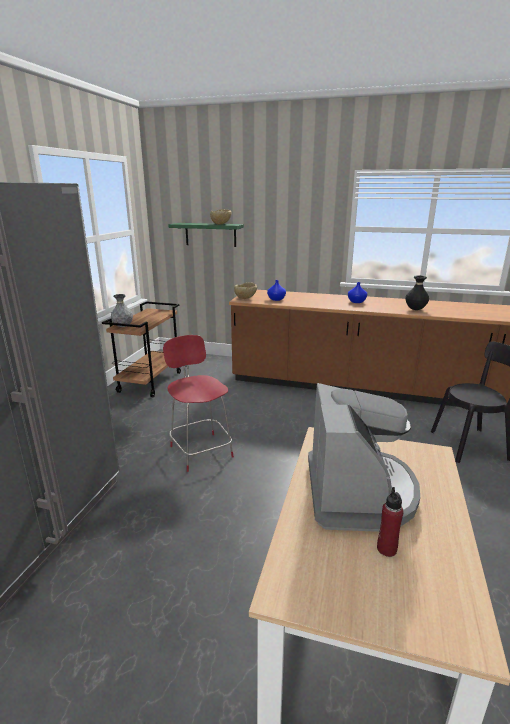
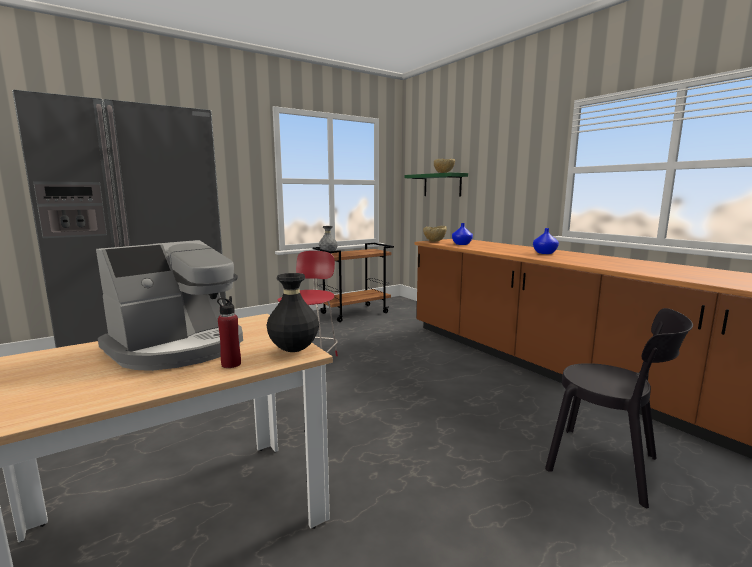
camera: 40 degrees right, 10 degrees down
red bottle [377,487,403,557] -> red bottle moved to [217,296,241,368]
black vase [405,275,429,310] -> black vase moved to [267,273,319,352]

